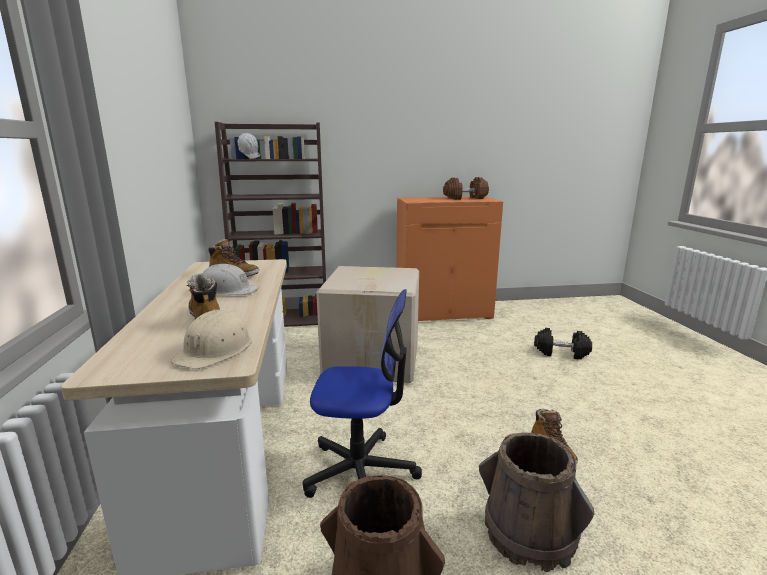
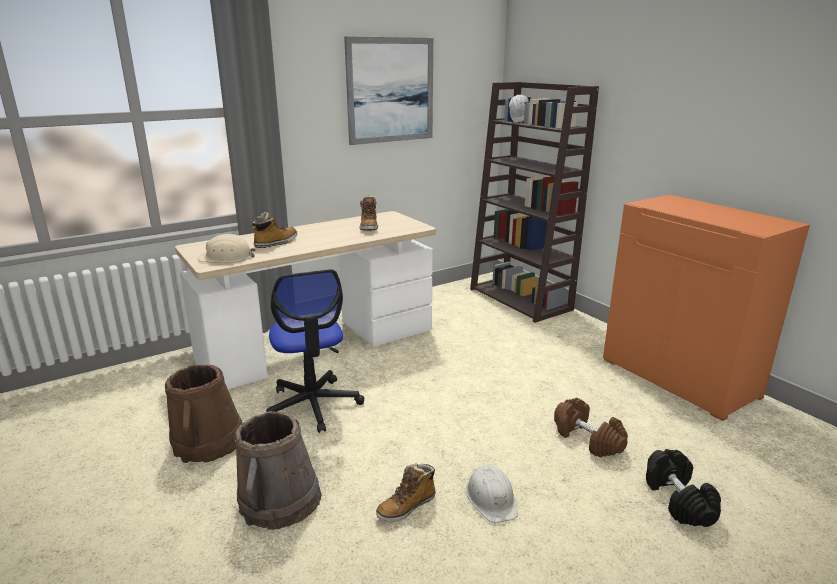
camera: 65 degrees right, 5 degrees up
white hard hat [202,264,259,295] -> white hard hat moved to [466,465,518,523]
cardboard box [316,266,419,383] -> none
brown dumbbell [443,177,489,200] -> brown dumbbell moved to [554,398,628,458]
none -> picture [344,36,433,145]

